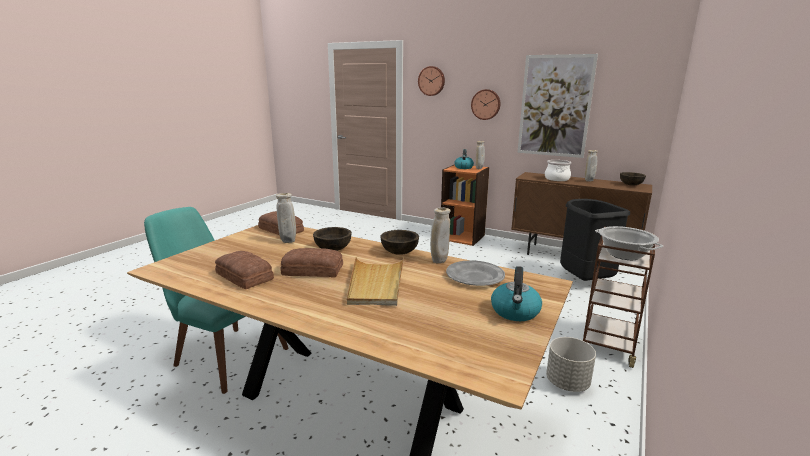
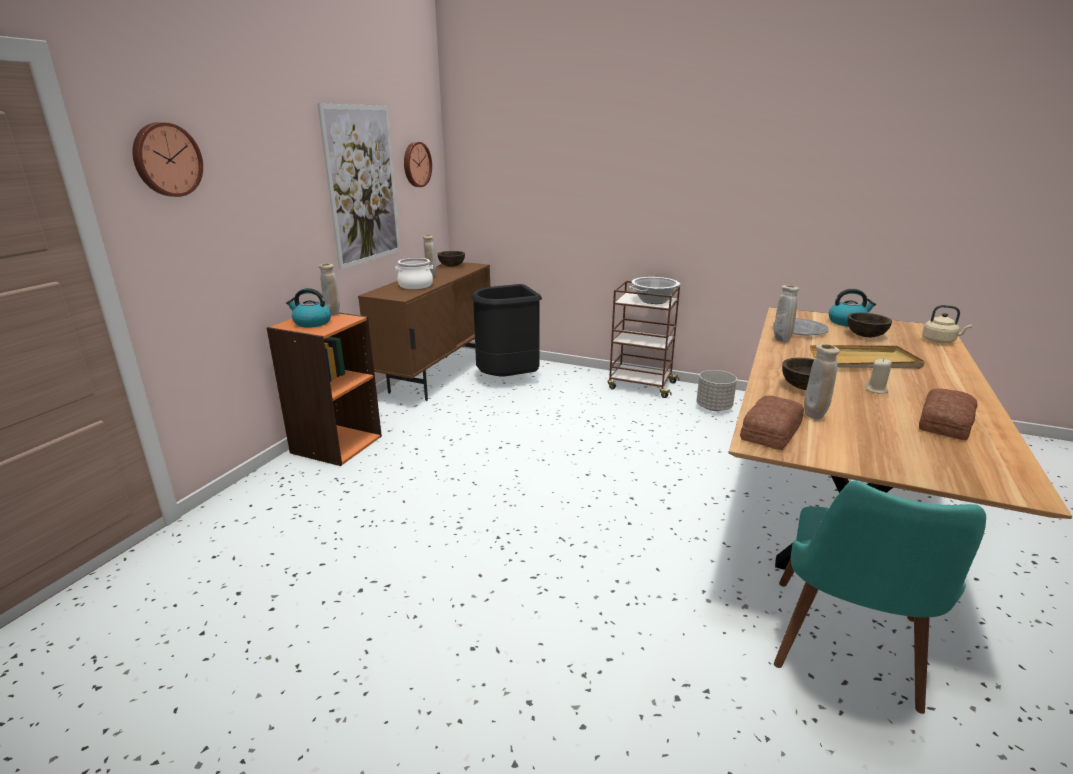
camera: 95 degrees left, 5 degrees up
bread [280,248,343,278] -> beige candle [865,358,892,394]
brown bowl [380,230,419,255] -> brown bowl moved to [847,313,892,337]
wall clock [471,89,501,120] -> wall clock moved to [404,142,432,187]
none -> beige kettle [922,305,972,343]

